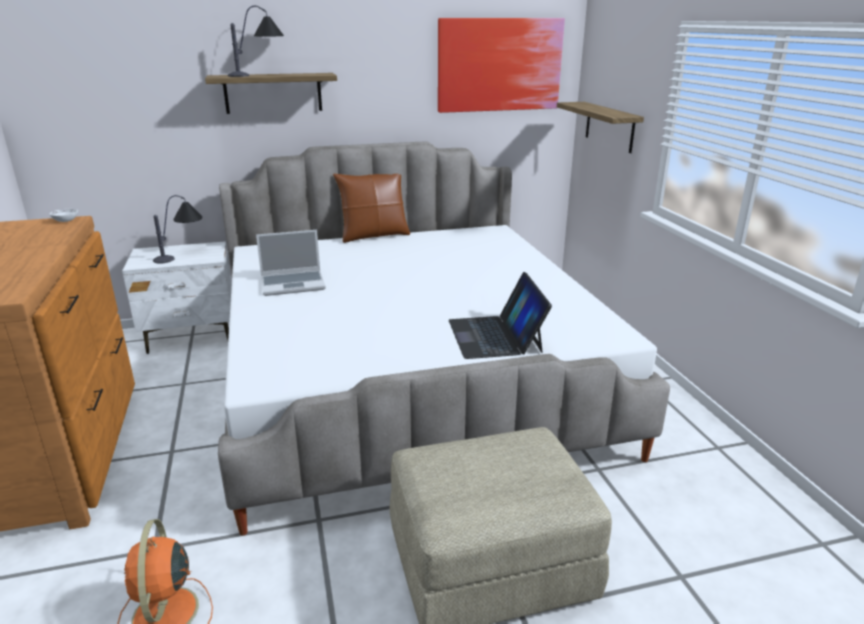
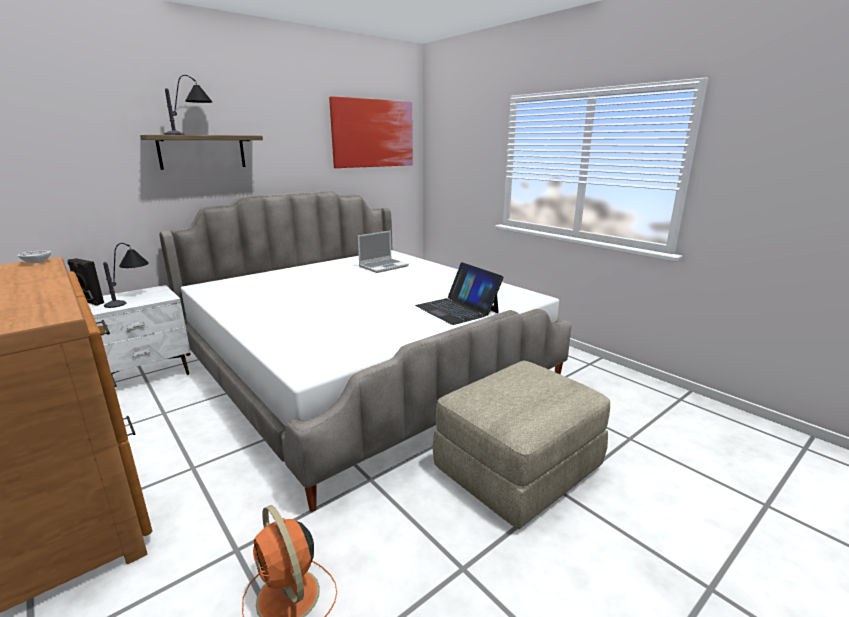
camera: 25 degrees left, 5 degrees down
laptop [256,230,326,296] -> laptop moved to [358,231,409,273]
brown pillow [333,173,410,243] -> none
shelf [557,102,644,153] -> none
none -> black speaker [67,258,104,306]

